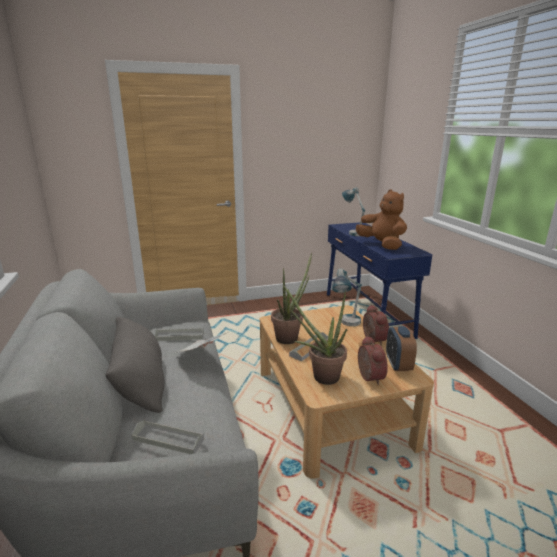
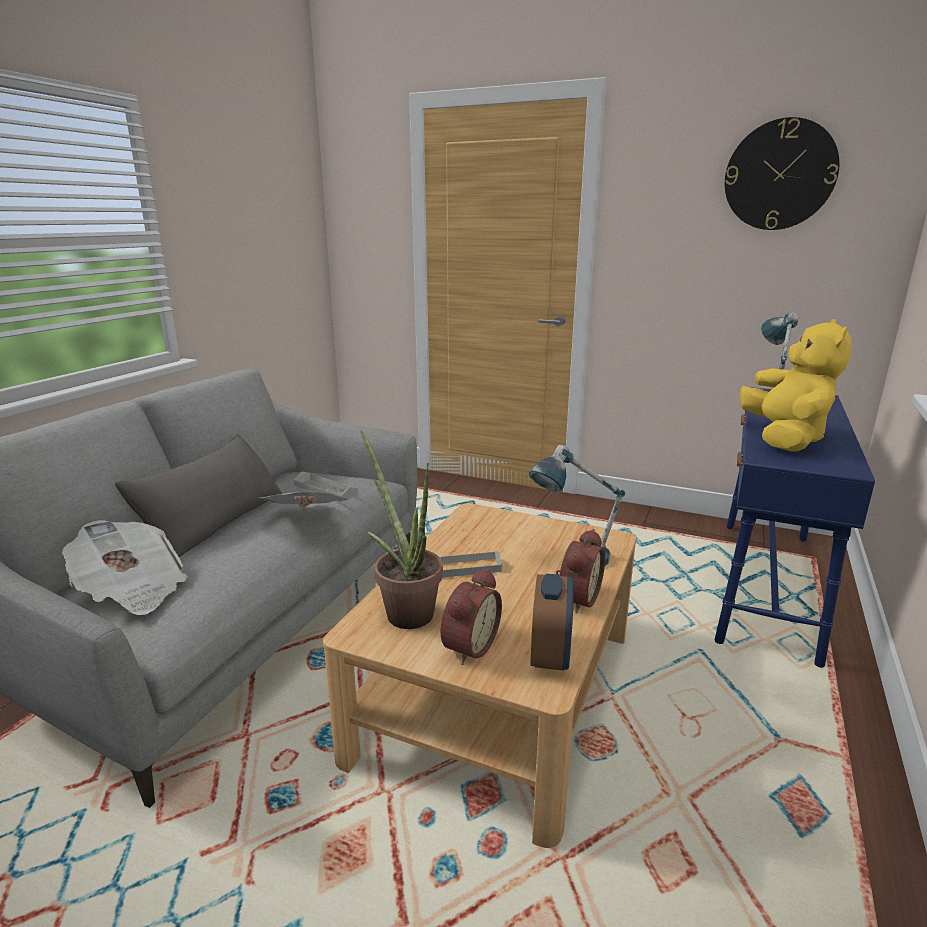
camera: 40 degrees right, 0 degrees up
grey tray [131,420,204,454] -> newspaper [62,520,187,615]
potted plant [271,252,312,344] -> none
brown plush toy [356,189,407,250] -> yellow plush toy [740,319,852,452]
alarm clock [386,326,417,371] -> alarm clock turned 150 degrees clockwise [530,574,573,670]
none -> wall clock [725,117,839,230]

